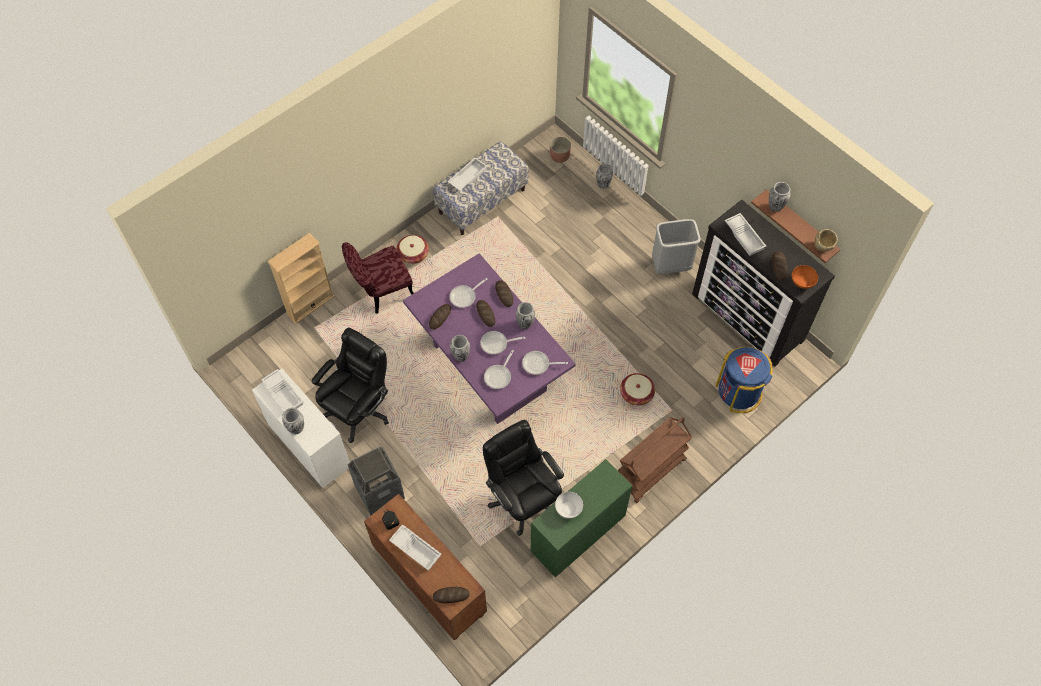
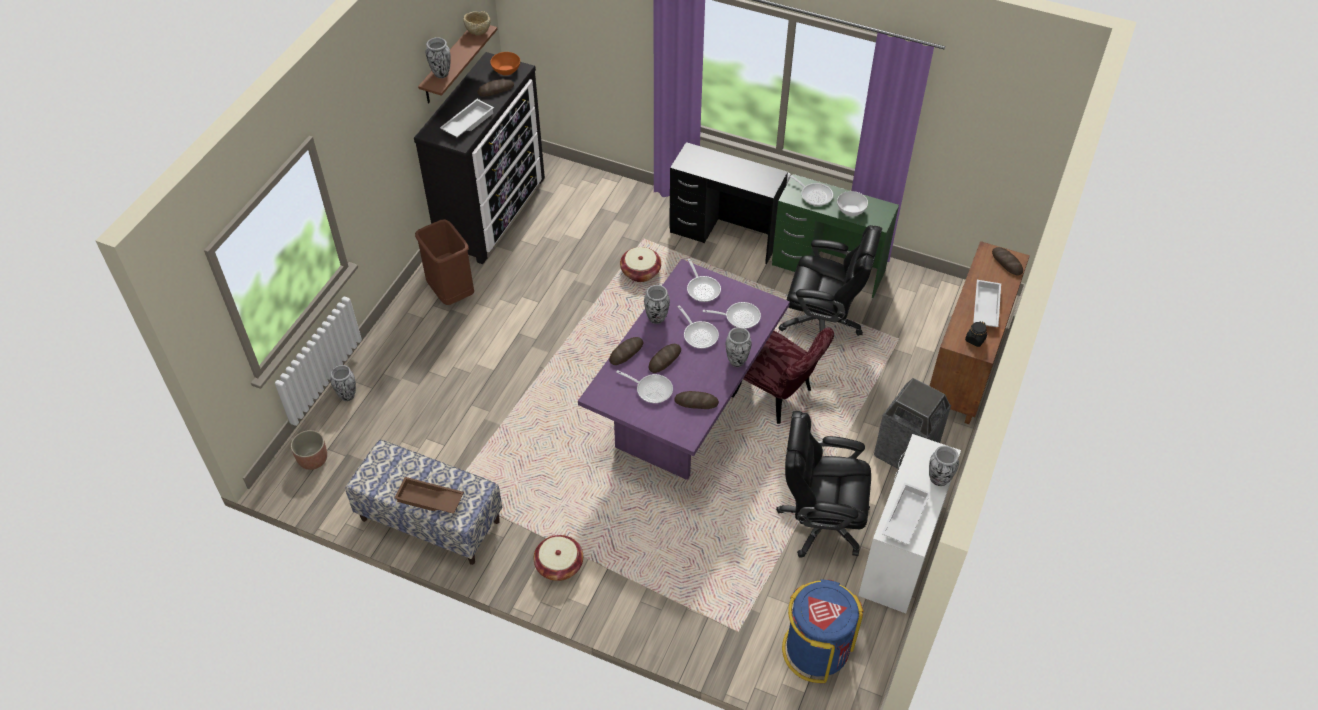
camera: 115 degrees left, 10 degrees down
beige bookcase [267,233,334,324] -> none
red chair [342,242,414,314] -> red chair moved to [732,327,834,424]
white tray [448,157,487,191] -> brown tray [395,477,464,514]
black office chair [483,420,564,536] -> black office chair turned 105 degrees counterclockwise [778,225,882,336]
brown cart [618,417,692,503] -> black desk [669,142,788,264]
grey trash can [652,219,701,274] -> brown trash can [415,219,474,305]
blue trash can [715,347,773,413] -> blue trash can moved to [782,579,864,683]
none -> frying pan [788,174,833,206]

